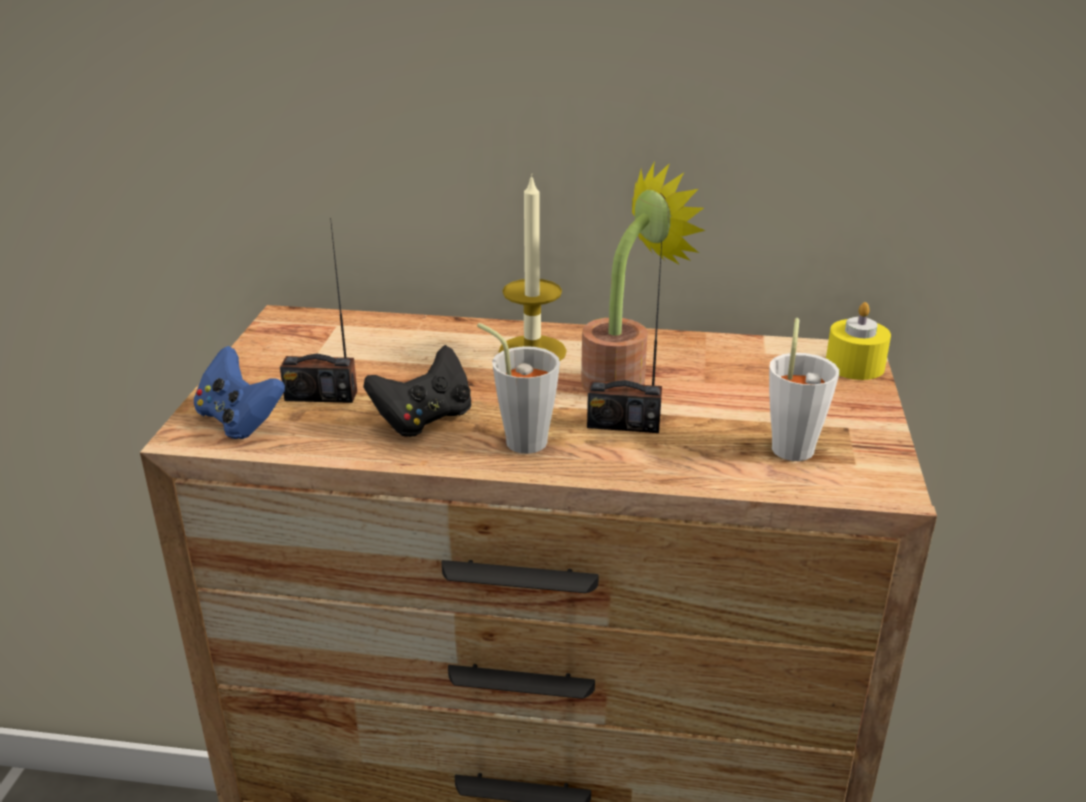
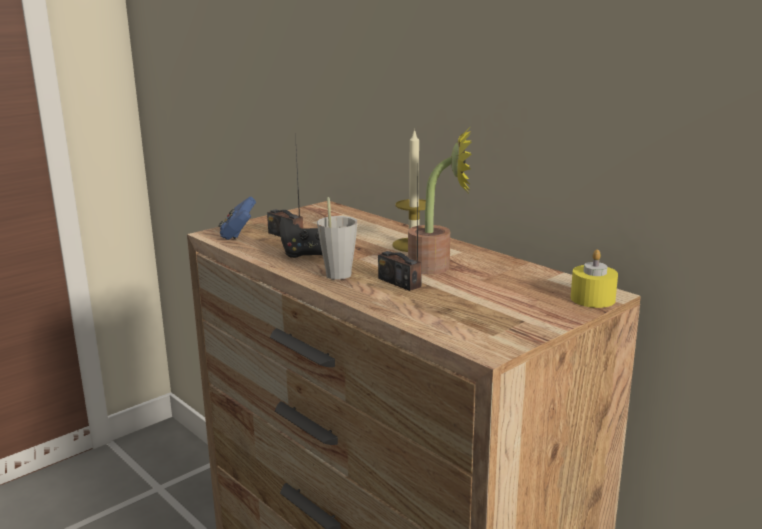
camera: 40 degrees right, 10 degrees down
white cup [769,318,839,461] -> none

